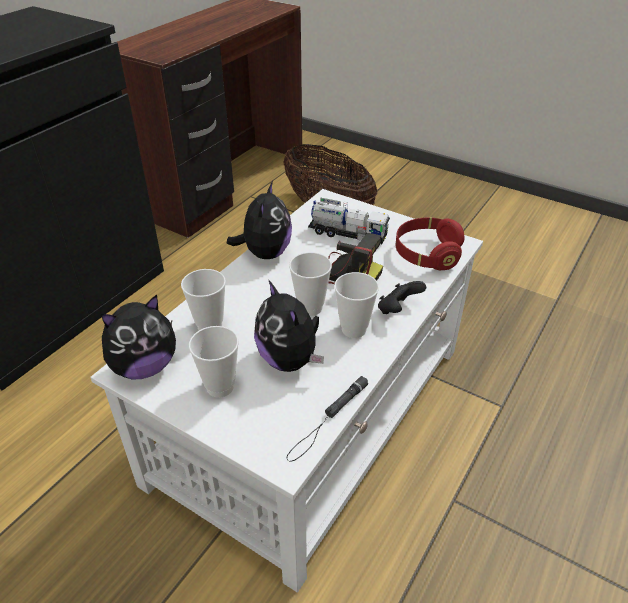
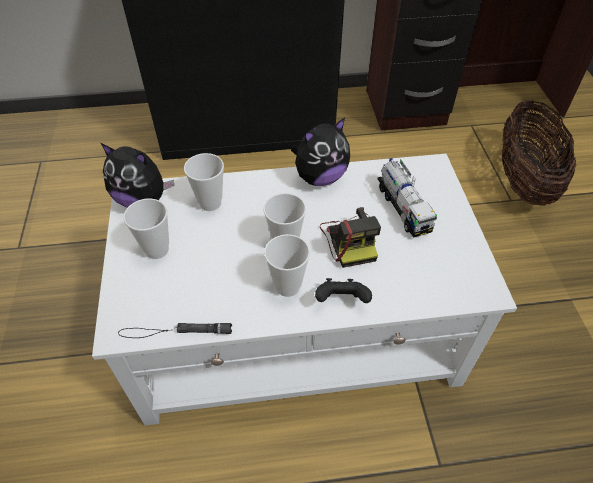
camera: 50 degrees right, 10 degrees up
plush toy [254,279,324,372] -> none
red headphones [396,218,465,270] -> none

